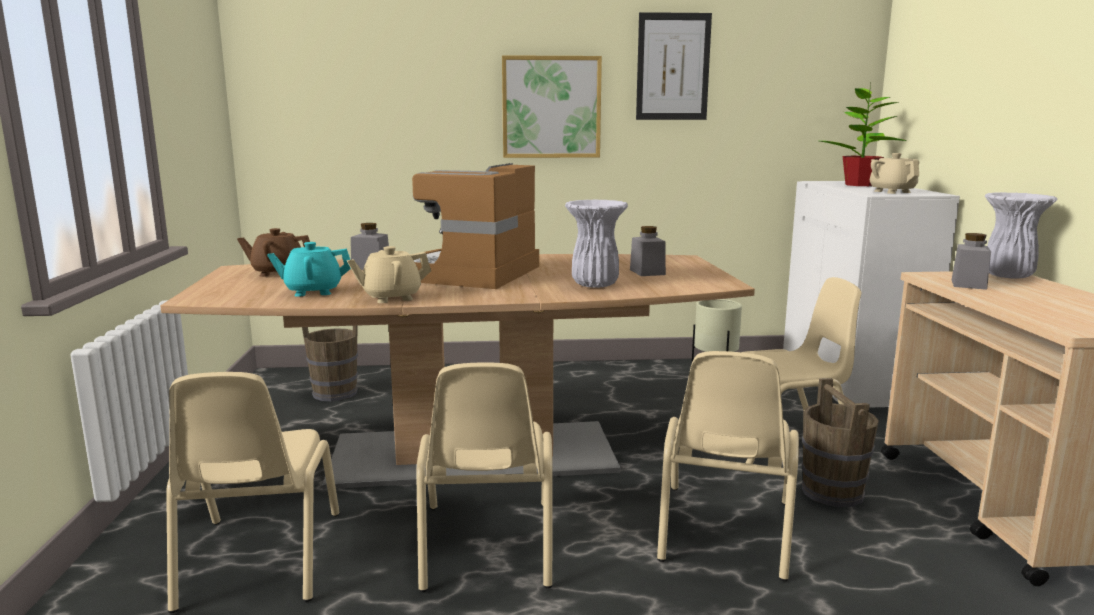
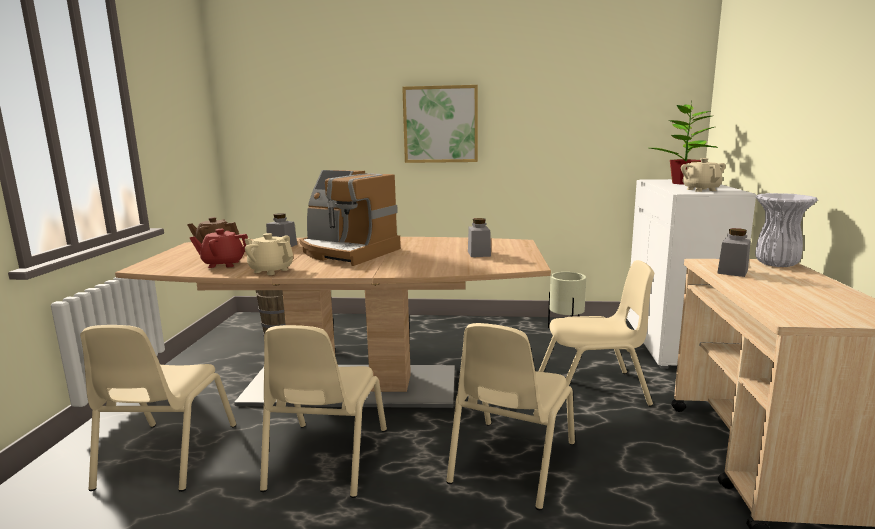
camera: 10 degrees right, 0 degrees up
turquoise teapot [267,242,351,297] -> red teapot [190,229,248,268]
beige teapot [347,246,431,303] -> beige teapot turned 45 degrees clockwise [244,233,293,275]
coffee machine [412,163,539,289] -> coffee machine turned 90 degrees counterclockwise [300,170,401,266]
white vase [565,199,628,288] -> none
picture [636,12,712,120] -> none
brown bucket [802,378,879,507] -> none

